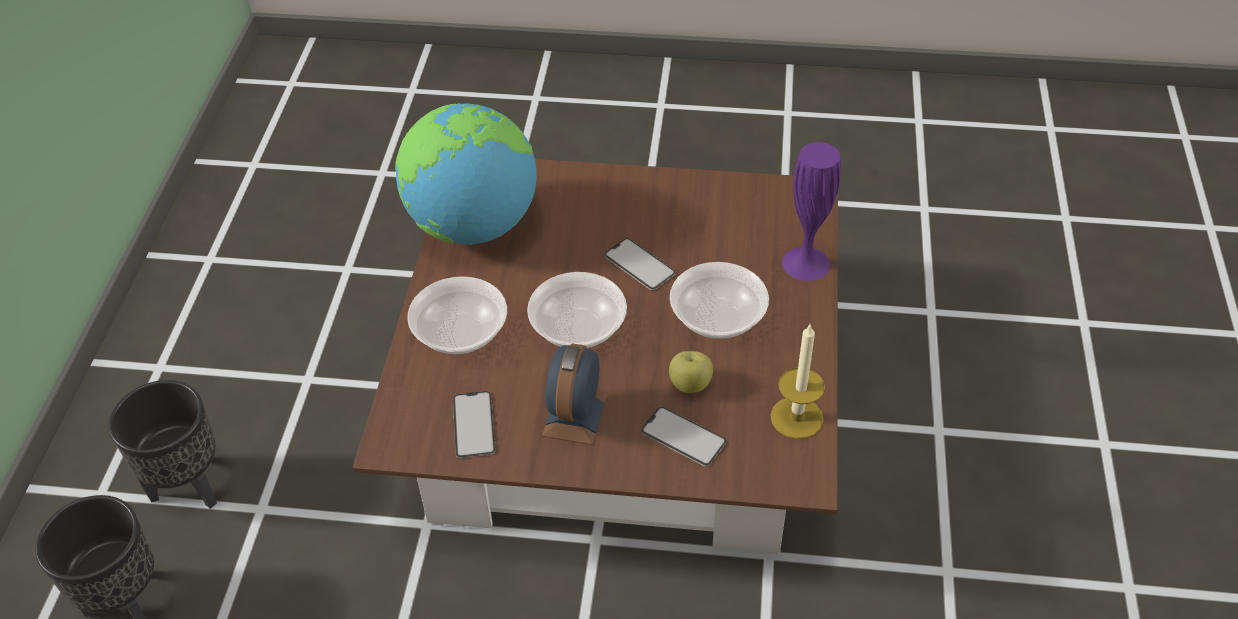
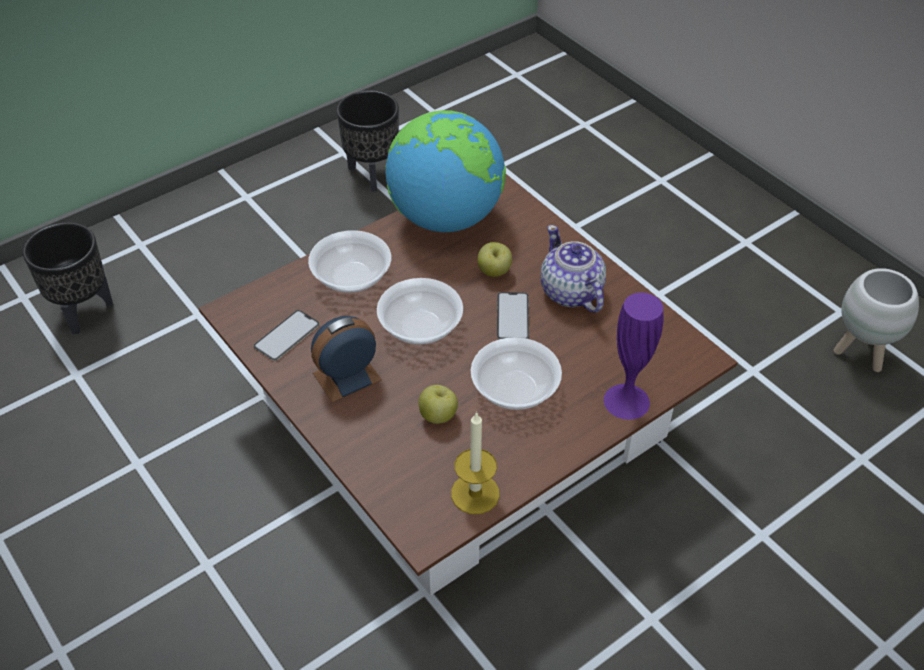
camera: 45 degrees right, 0 degrees up
black planter [109,380,217,509] -> black planter moved to [337,90,399,192]
phone [641,406,726,467] -> none
none -> apple [478,242,512,277]
none -> teapot [541,225,606,313]
none -> white planter [834,268,919,372]

